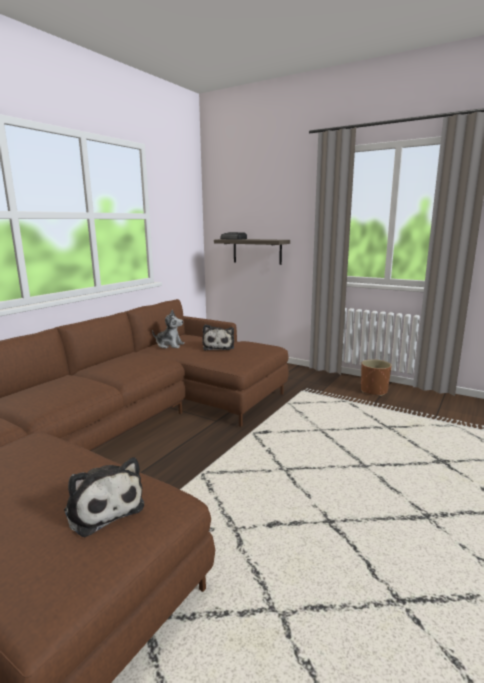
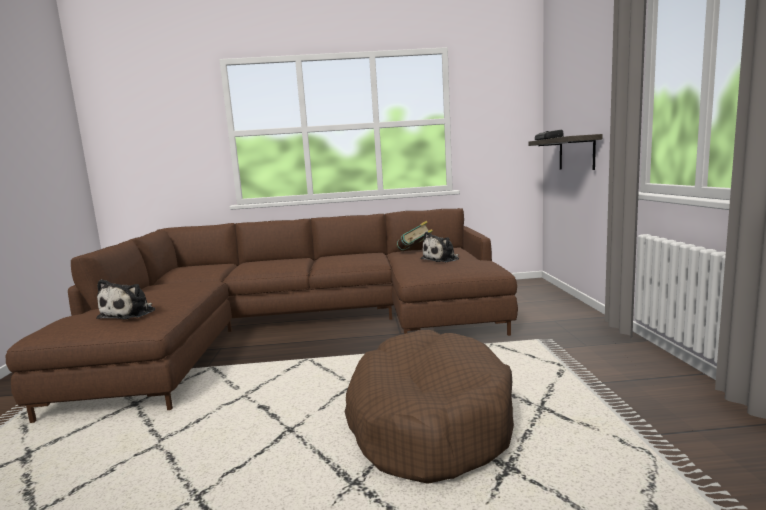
camera: 55 degrees right, 5 degrees down
plush toy [152,310,184,348] -> book [396,221,433,251]
brown planter [361,359,392,396] -> none
none -> brown dog bed [345,330,514,484]

